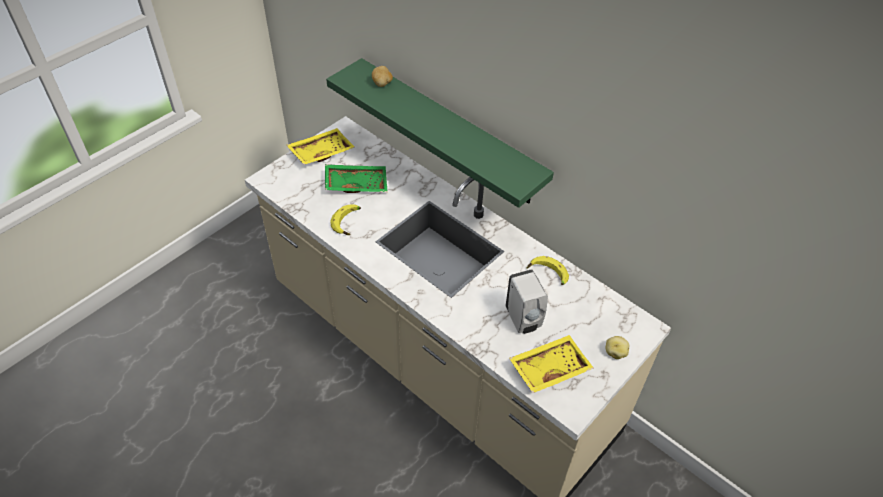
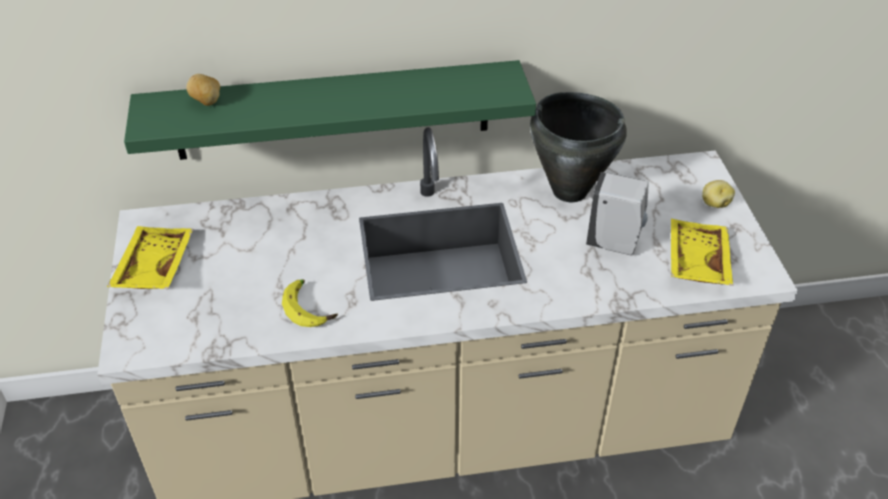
camera: 50 degrees left, 5 degrees down
green tray [325,164,387,193] -> none
banana [526,256,569,285] -> black cooking pot [530,92,627,202]

